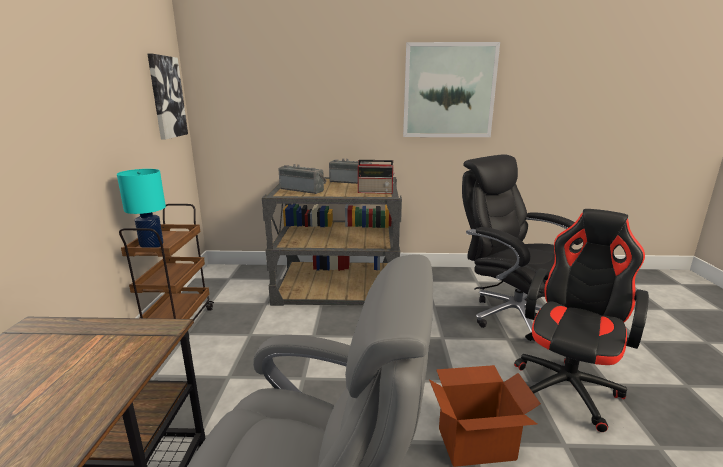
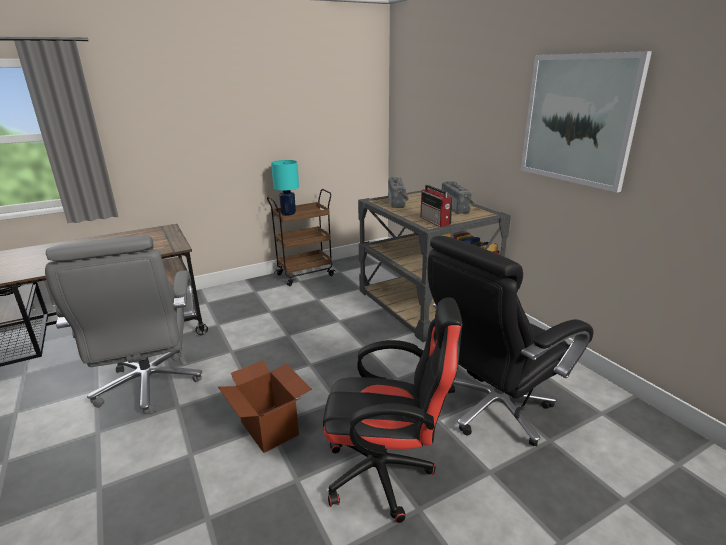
camera: 60 degrees right, 5 degrees up
picture [147,54,188,139] -> none
black office chair [462,154,583,342] -> black office chair turned 150 degrees counterclockwise [428,236,593,446]

